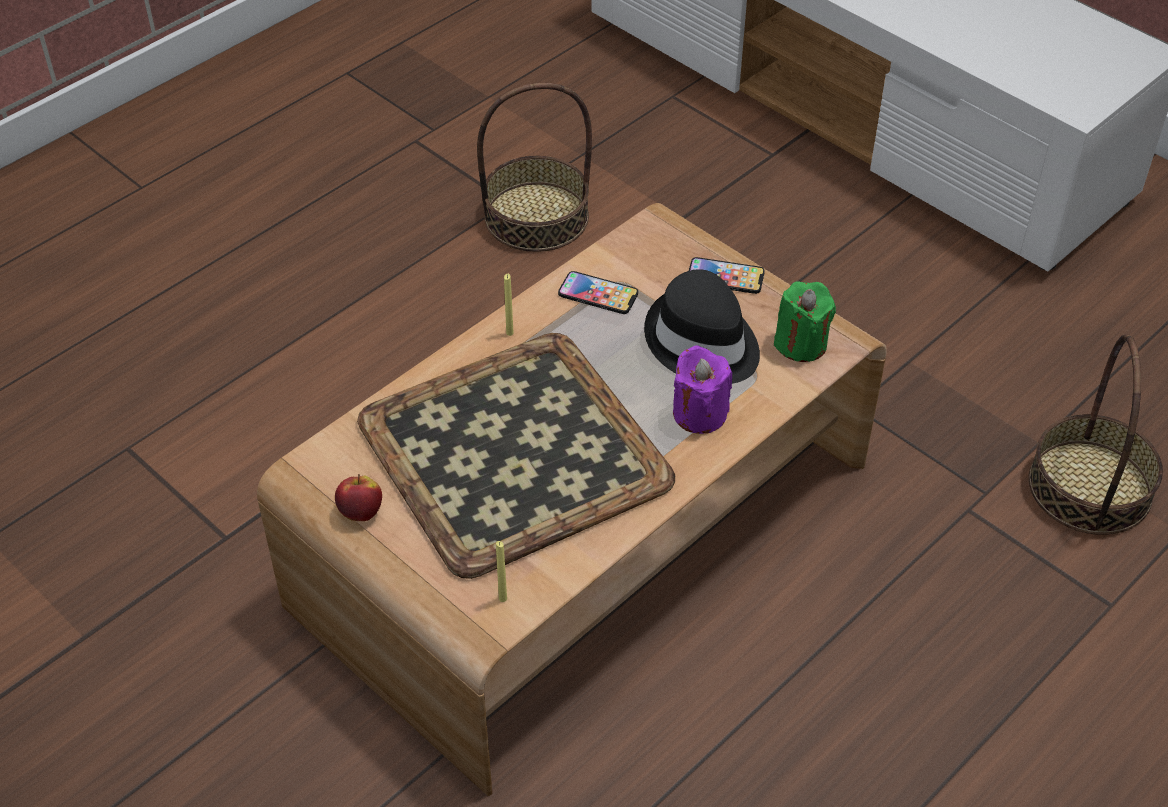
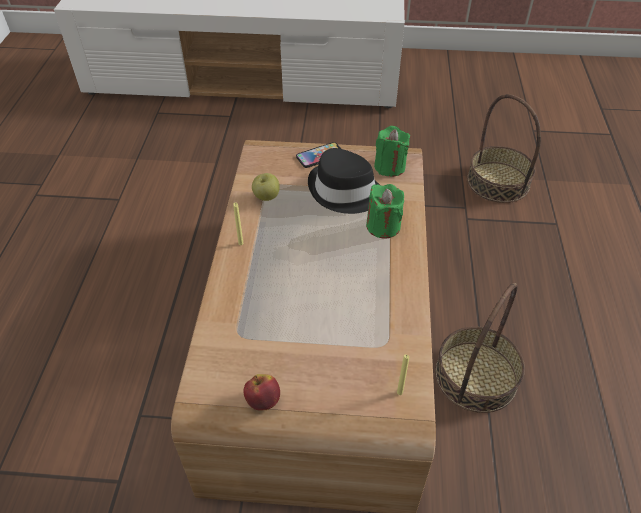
camera: 40 degrees left, 0 degrees up
tray [357,333,675,579] -> none
basket [477,83,592,252] -> basket moved to [435,283,525,413]
phone [558,271,638,314] -> apple [252,173,280,201]
purple candle [673,345,732,434] -> green candle [366,184,404,239]

